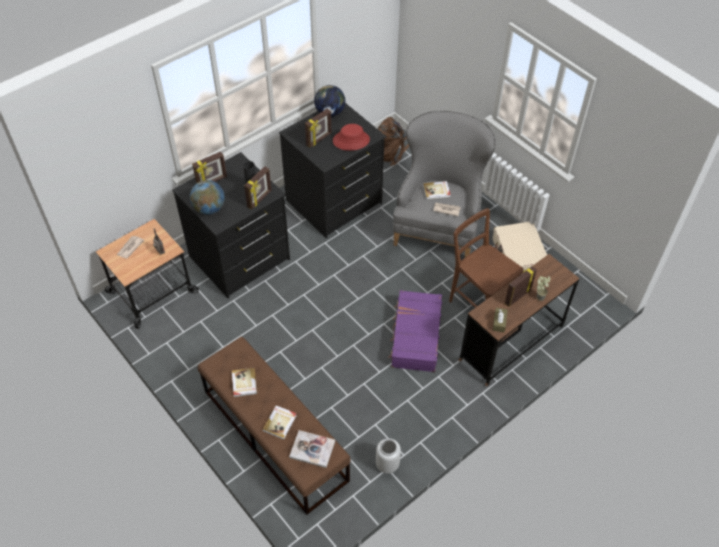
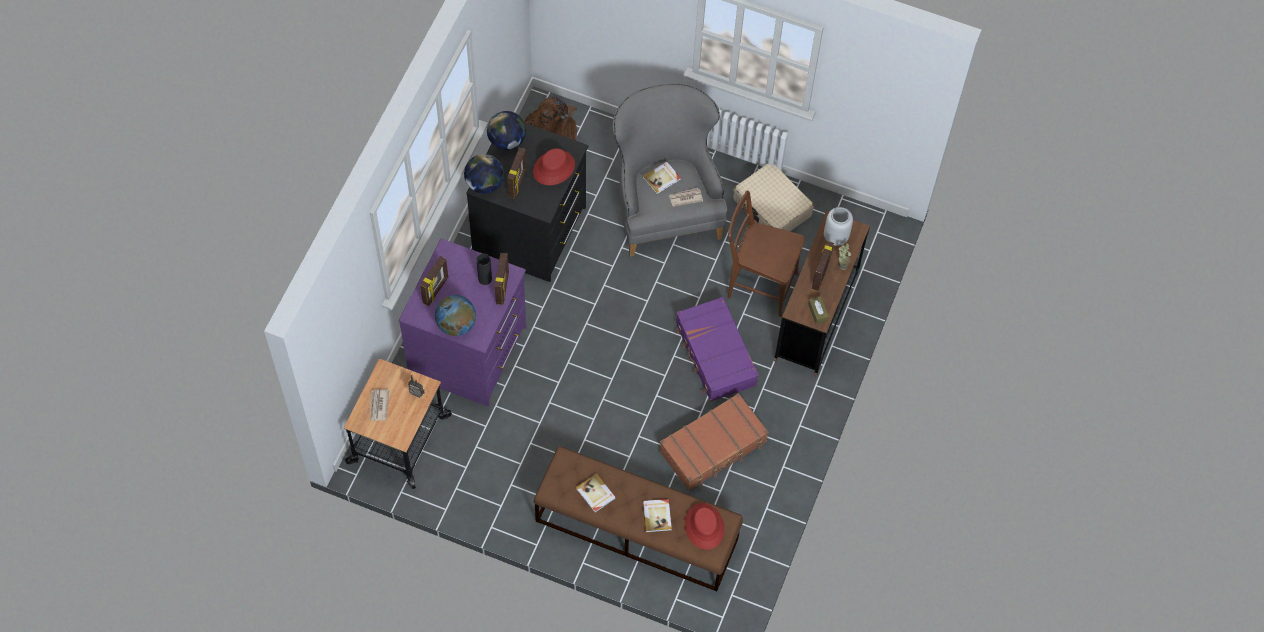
camera: 30 degrees left, 10 degrees up
black dresser [172,152,290,299] -> purple dresser [399,238,527,406]
book [289,430,335,468] -> red hat [685,503,724,550]
grey vase [376,438,401,474] -> grey vase moved to [824,207,853,246]
none -> globe [464,154,504,194]
none -> brown suitcase [659,393,769,491]

